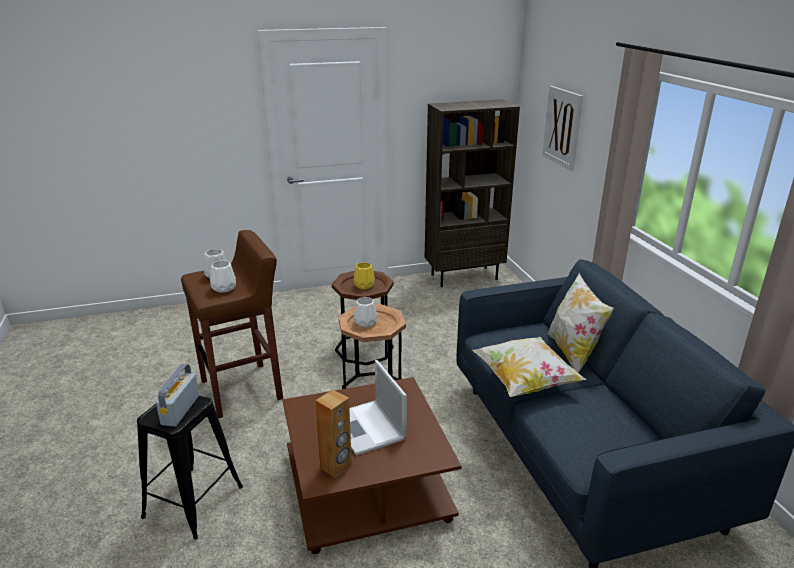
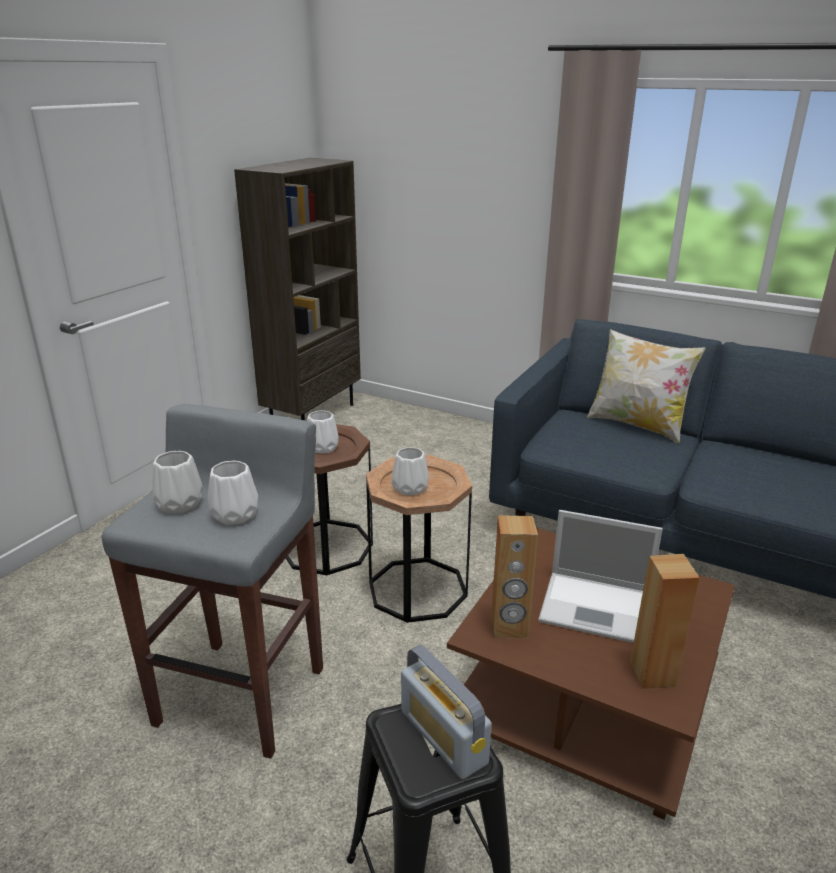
camera: 45 degrees left, 0 degrees up
brown stool [181,230,283,418] -> grey stool [102,404,323,759]
yellow vase [354,262,375,290] -> white vase [307,410,339,454]
pillow [472,337,587,397] -> none
picture [542,86,583,171] -> none
none -> brown speaker [492,515,538,638]

